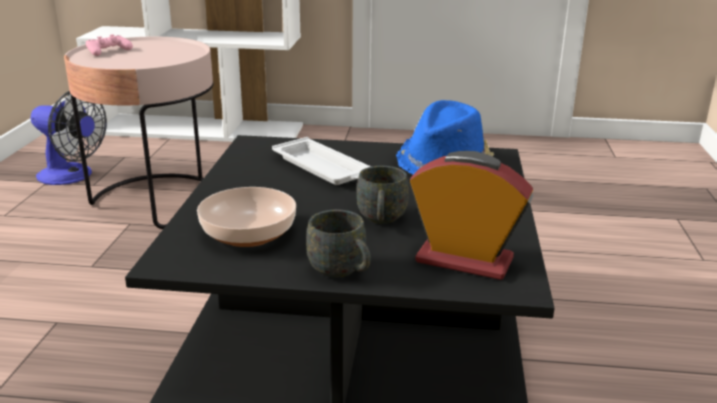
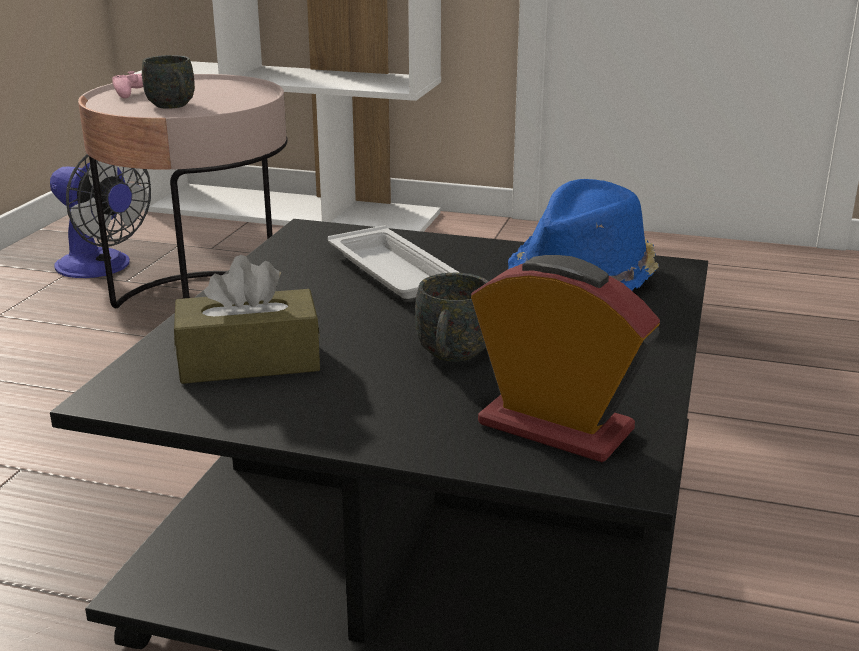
camera: 10 degrees right, 0 degrees up
bowl [197,187,296,247] -> brown tissue box [174,255,320,384]
grey mug [306,210,371,278] -> grey mug moved to [142,55,195,109]

